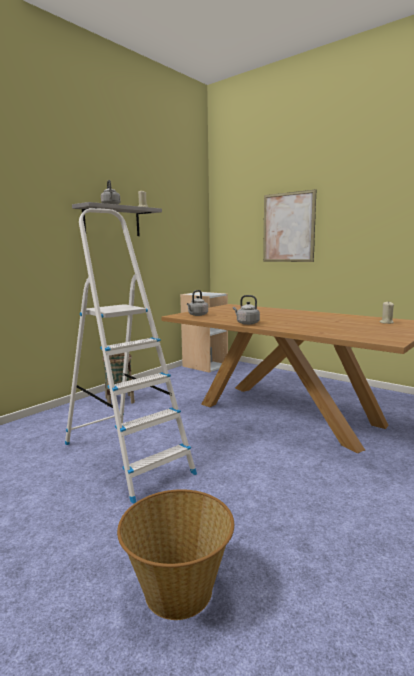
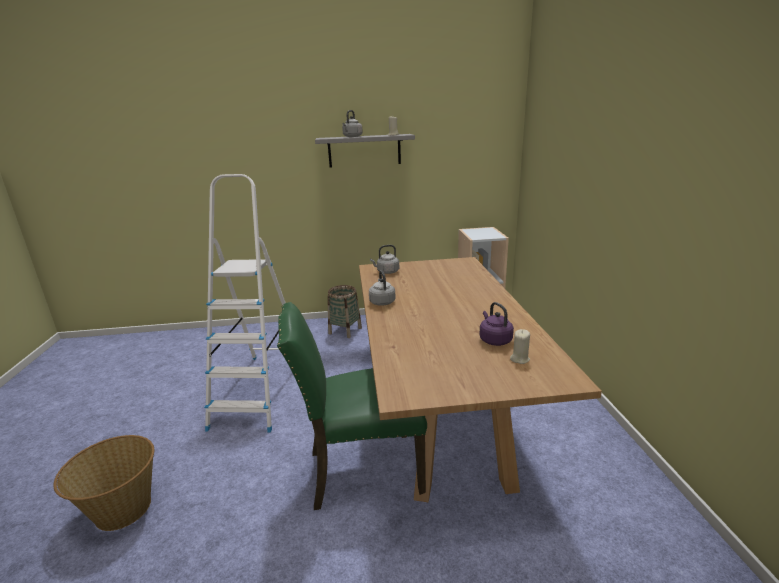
camera: 45 degrees right, 10 degrees up
picture [263,189,316,262] -> none
none -> green chair [277,302,427,510]
none -> purple kettle [479,302,514,346]

